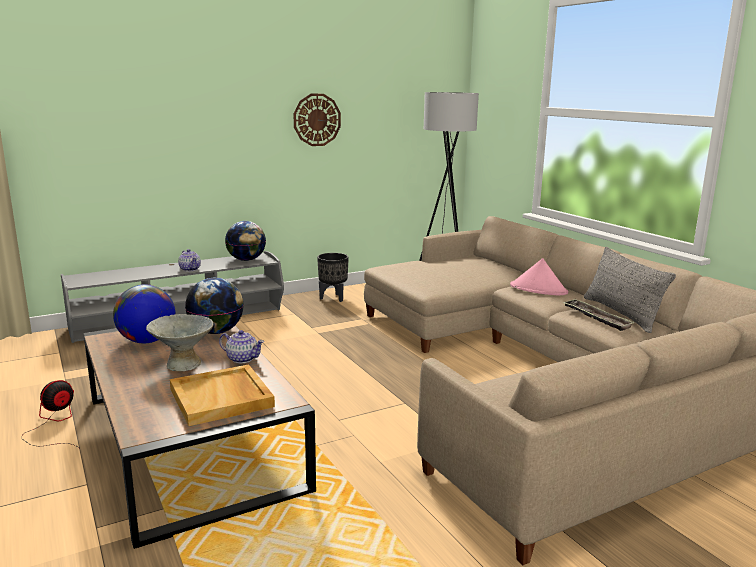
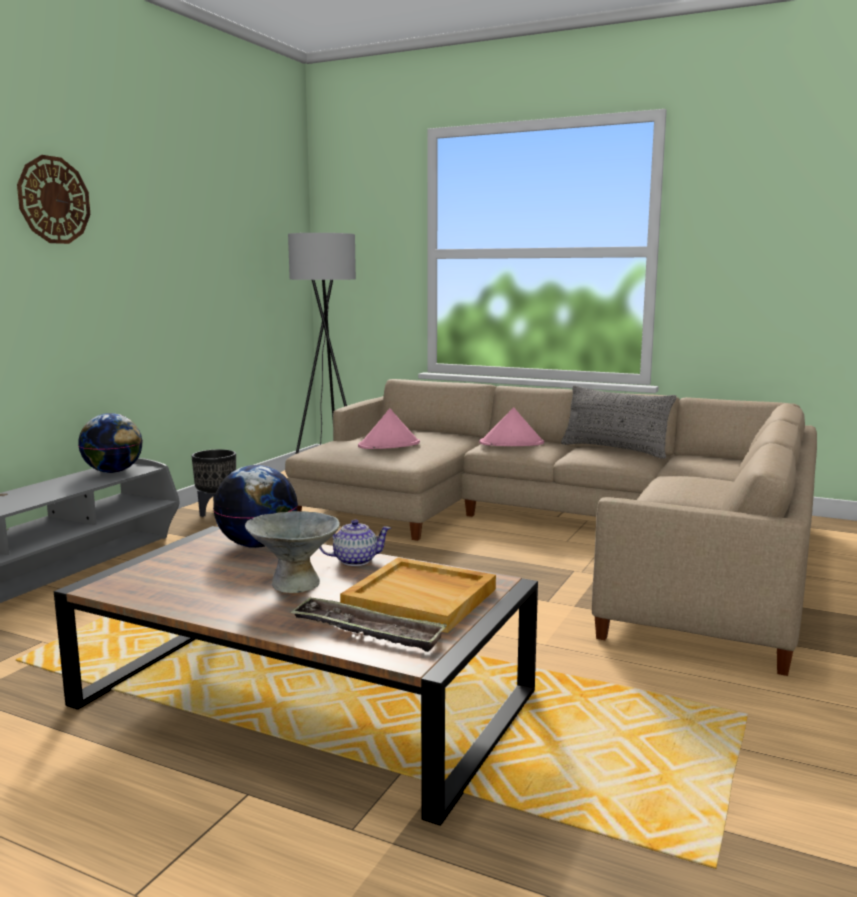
camera: 35 degrees left, 5 degrees down
fan [23,380,79,448] -> none
globe [113,285,176,343] -> none
teapot [178,249,201,271] -> none
wall clock [293,94,341,146] -> wall clock moved to [17,155,90,244]
tray [563,299,635,331] -> tray moved to [290,597,447,652]
none -> pink hat [358,409,420,449]

